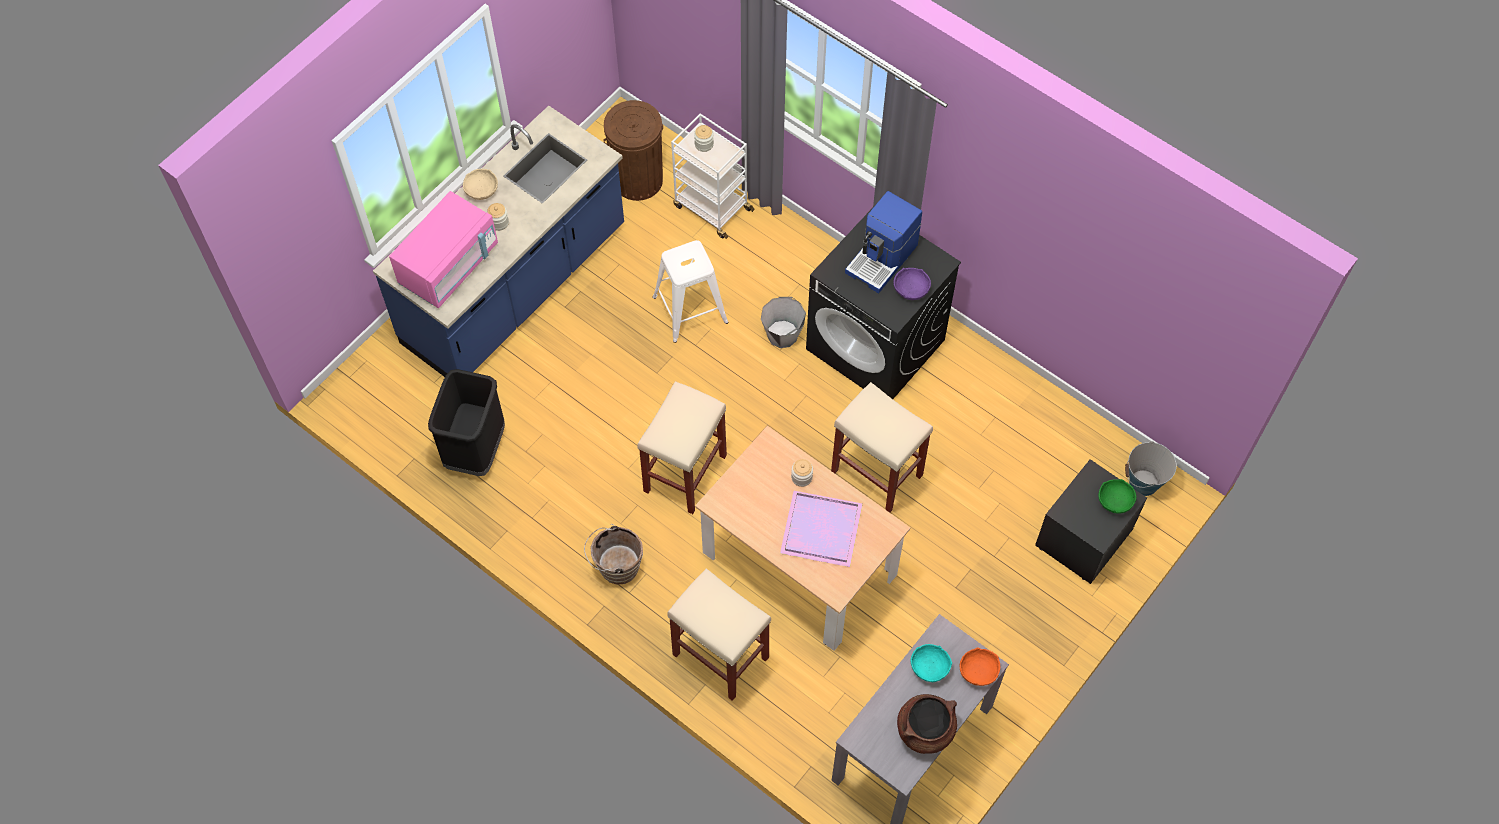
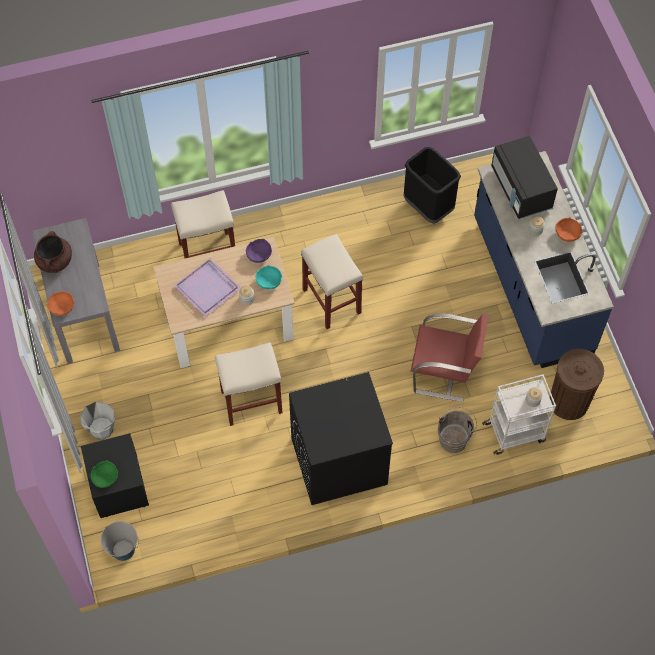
camera: 125 degrees right, 0 degrees up
pink microwave [389,191,498,308] -> black microwave [491,136,558,219]
beige bowl [463,169,498,200] -> orange bowl [556,217,582,242]
brown bucket [584,524,643,585] -> brown bucket moved to [438,407,477,453]
white stool [652,240,728,343] -> red chair [411,313,489,402]
grey bucket [761,297,806,348] -> grey bucket moved to [80,402,115,440]
coffee machine [845,191,922,293] -> none
purple bowl [894,268,931,300] -> purple bowl moved to [246,239,272,263]
turquoise bowl [910,644,952,682] -> turquoise bowl moved to [256,265,282,289]

